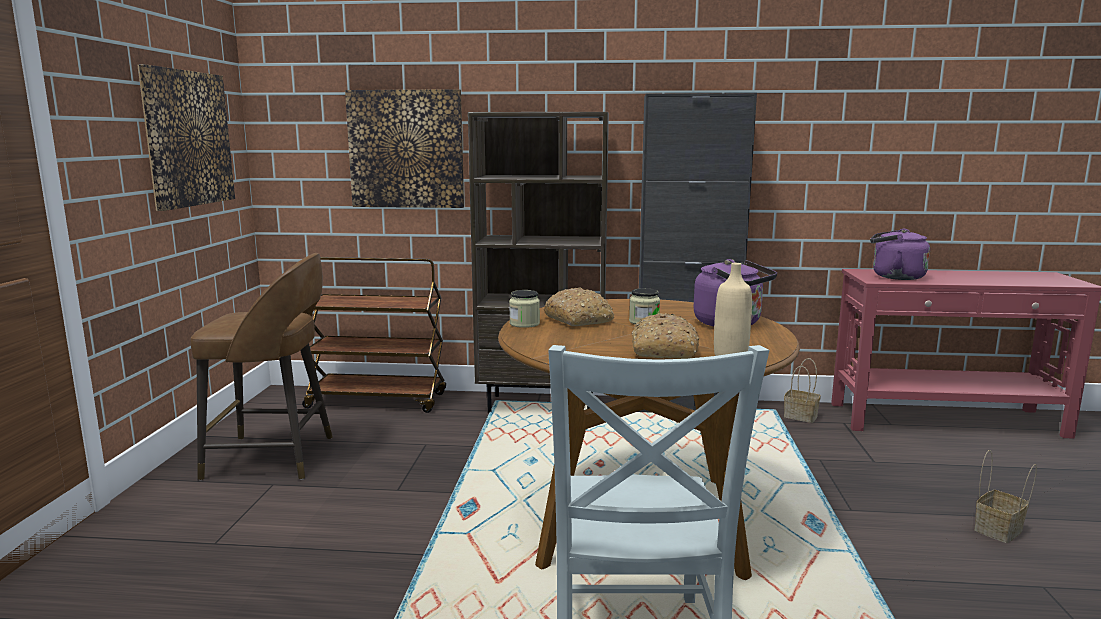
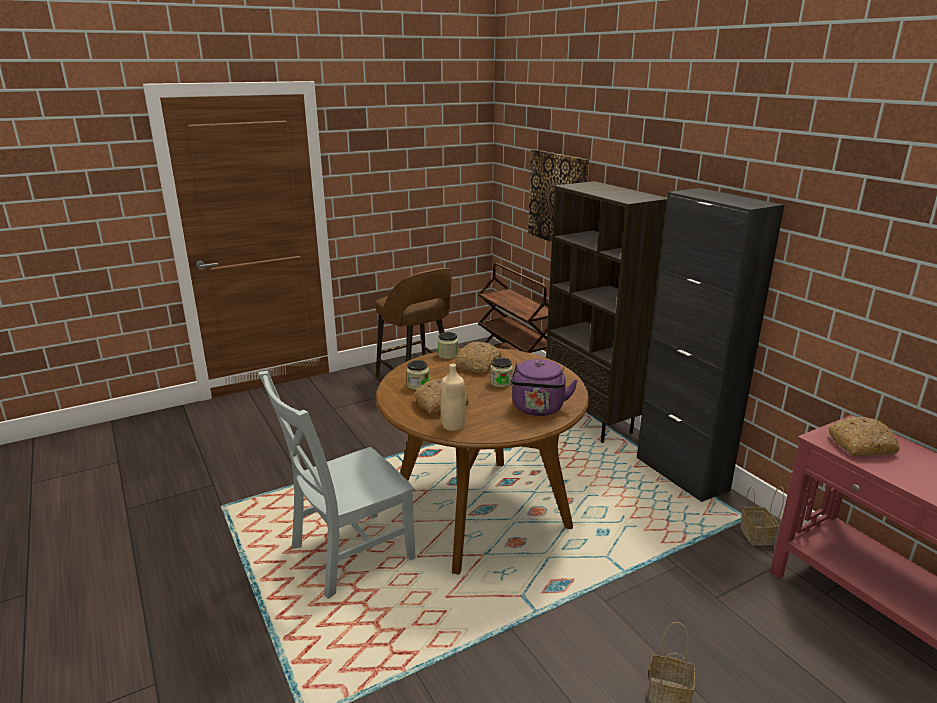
camera: 55 degrees right, 10 degrees up
picture [137,64,235,211] -> none
purple kettle [870,229,930,280] -> bread [829,417,900,456]
none -> jar [406,360,429,390]

